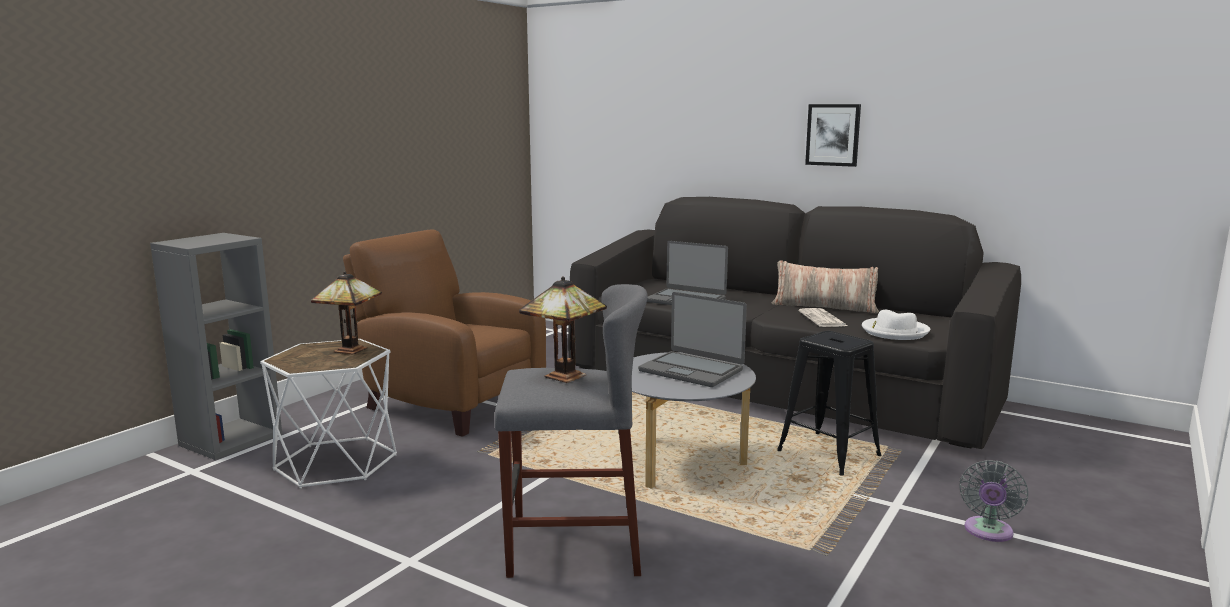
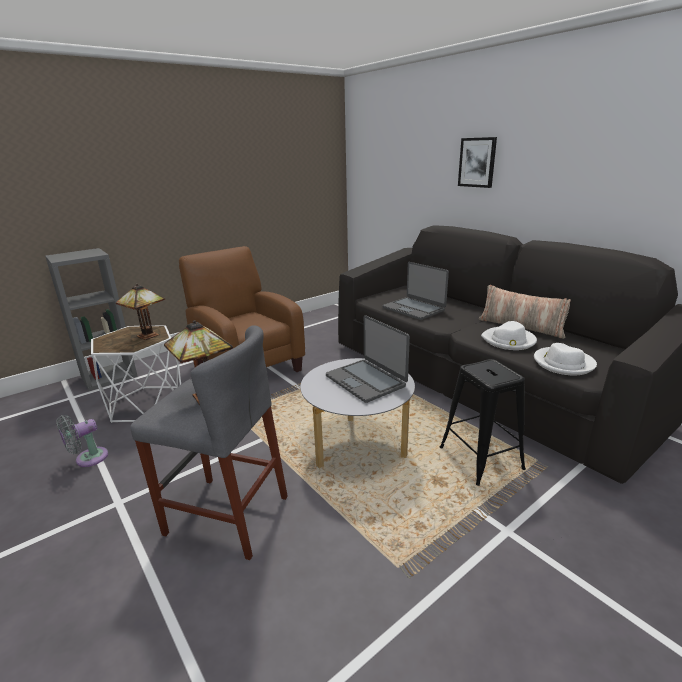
camera: 20 degrees right, 10 degrees up
newspaper [799,308,847,327] -> white hat [481,321,537,350]
picture [805,104,861,167] -> picture moved to [458,137,497,188]
grey fan [960,460,1028,542] -> grey fan moved to [56,415,108,467]

